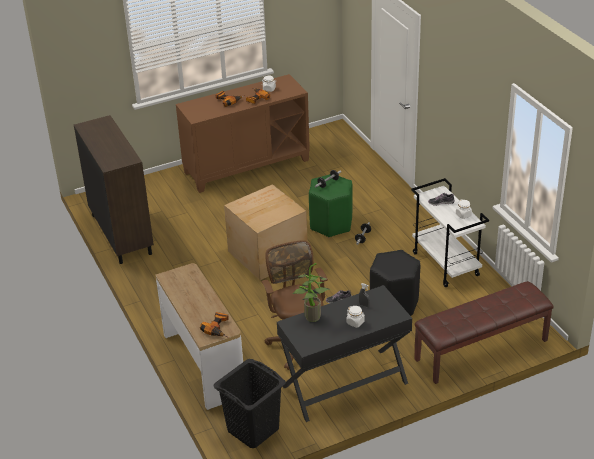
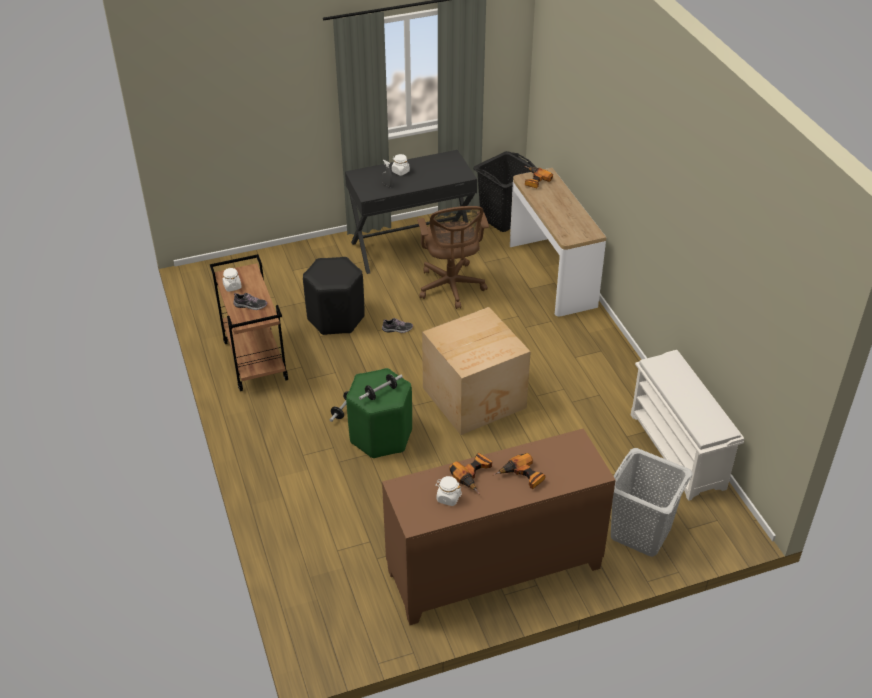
camera: 175 degrees left, 5 degrees up
brown cabinet [74,115,154,264] -> white shoe rack [631,350,745,501]
potted plant [293,263,330,322] -> none
white cart [411,178,489,287] -> brown cart [210,254,288,391]
brown bench [414,281,554,384] -> none
none -> grey laundry basket [611,448,693,557]

